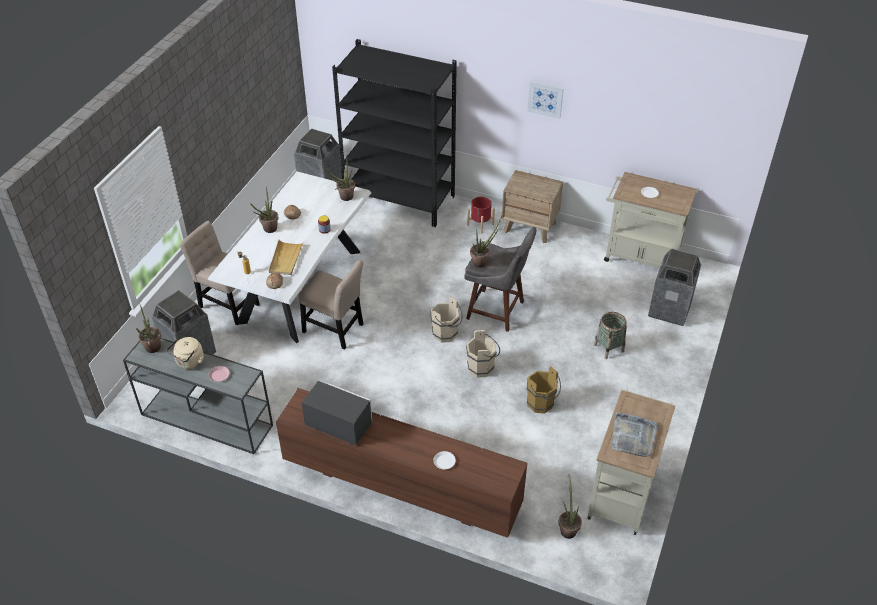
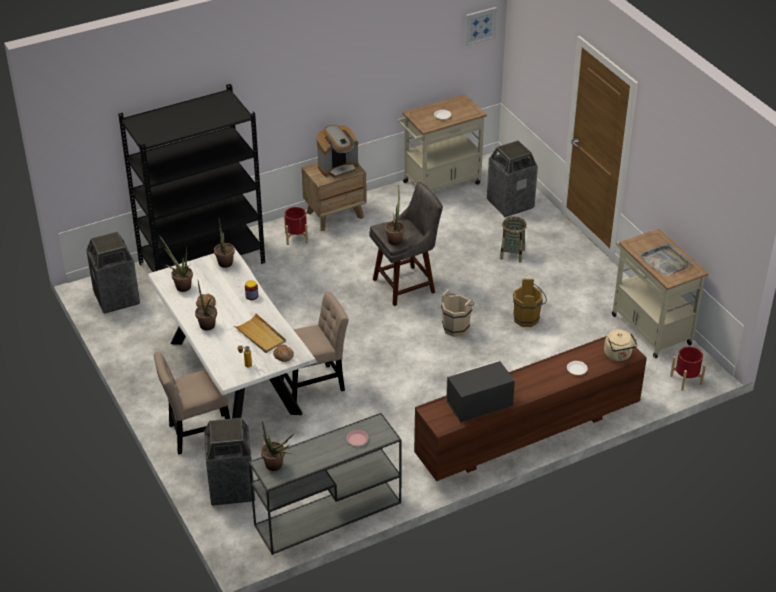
camera: 50 degrees left, 5 degrees down
beige kettle [167,337,204,369] -> beige kettle moved to [604,329,638,361]
beige bucket [430,297,463,343] -> none
picture [527,81,564,119] -> picture moved to [465,7,497,46]
potted plant [558,475,582,539] -> potted plant moved to [159,236,193,292]
none -> coffee machine [317,125,359,179]
none -> red planter [670,347,706,391]

